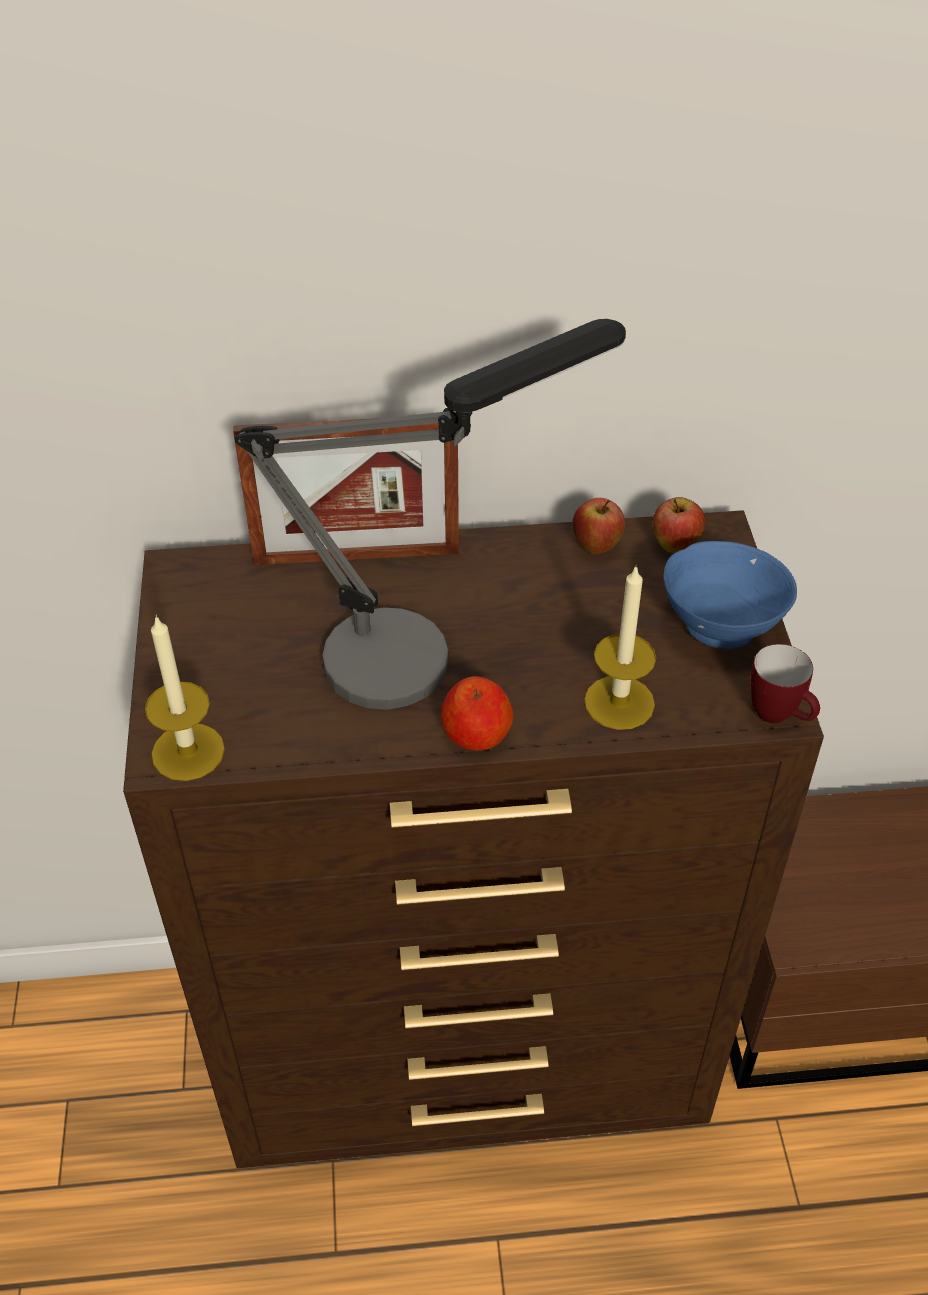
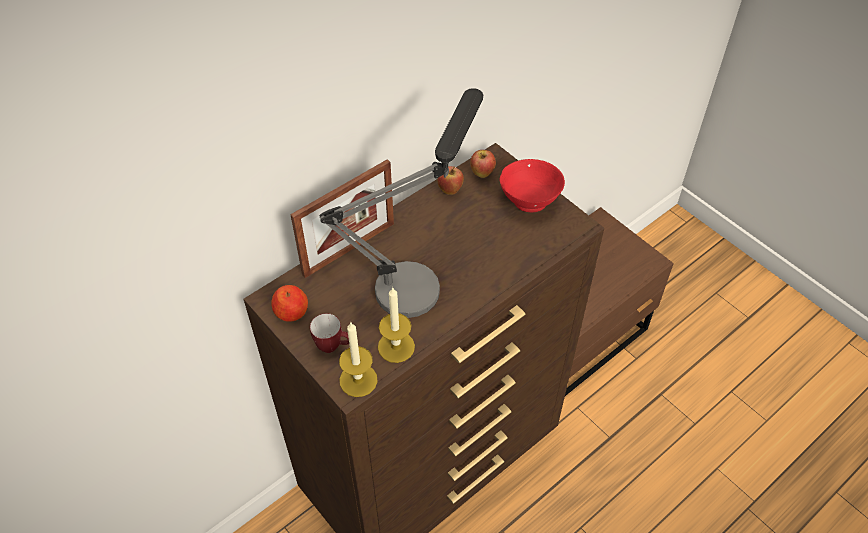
camera: 35 degrees left, 5 degrees up
apple [441,676,514,751] -> apple moved to [271,285,308,322]
candle [584,565,656,730] -> candle moved to [378,287,415,363]
blue bowl [664,541,797,649] -> red bowl [499,159,565,212]
mug [751,644,820,723] -> mug moved to [310,313,349,353]

